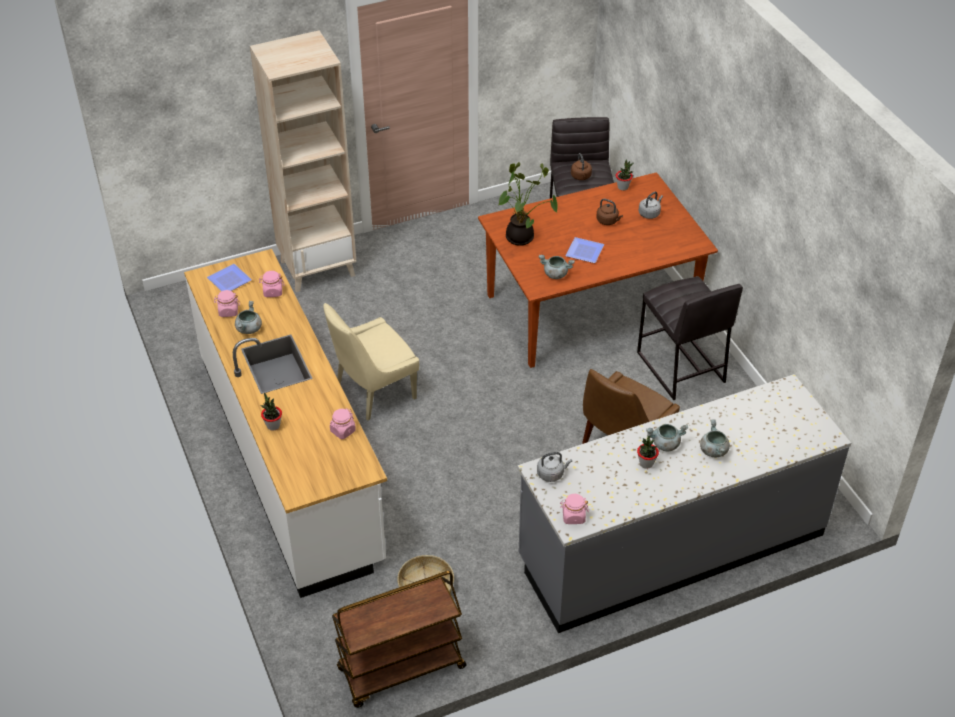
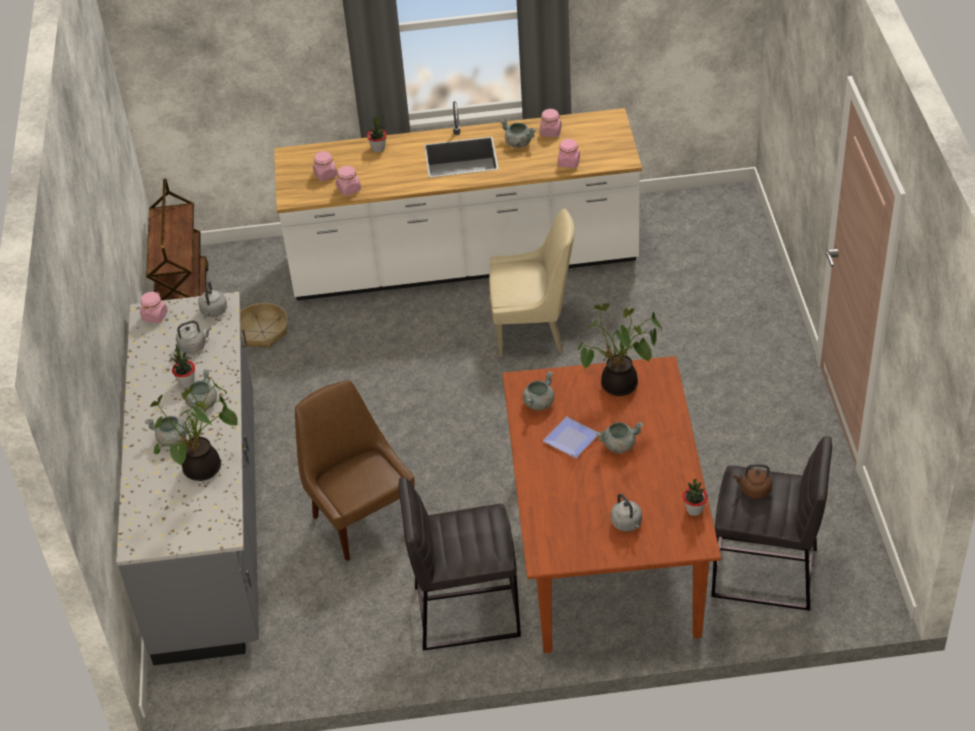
camera: 110 degrees right, 0 degrees up
plate [207,264,252,291] -> none
beige bookcase [250,30,357,292] -> none
beige chair [323,303,419,421] -> beige chair turned 105 degrees clockwise [489,208,575,357]
brown kettle [596,199,623,225] -> none
none -> potted plant [150,379,238,481]
none -> grey kettle [176,321,211,354]
none -> pink jar [313,151,337,181]
none -> grey cooking pot [597,422,643,453]

